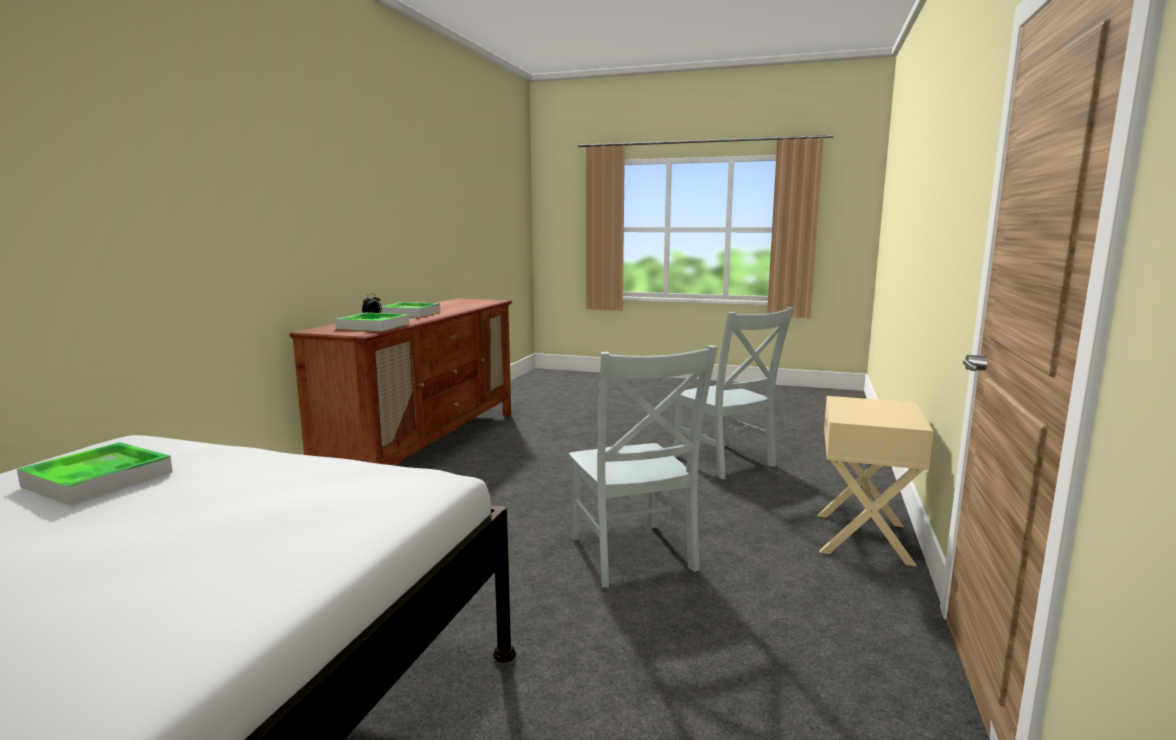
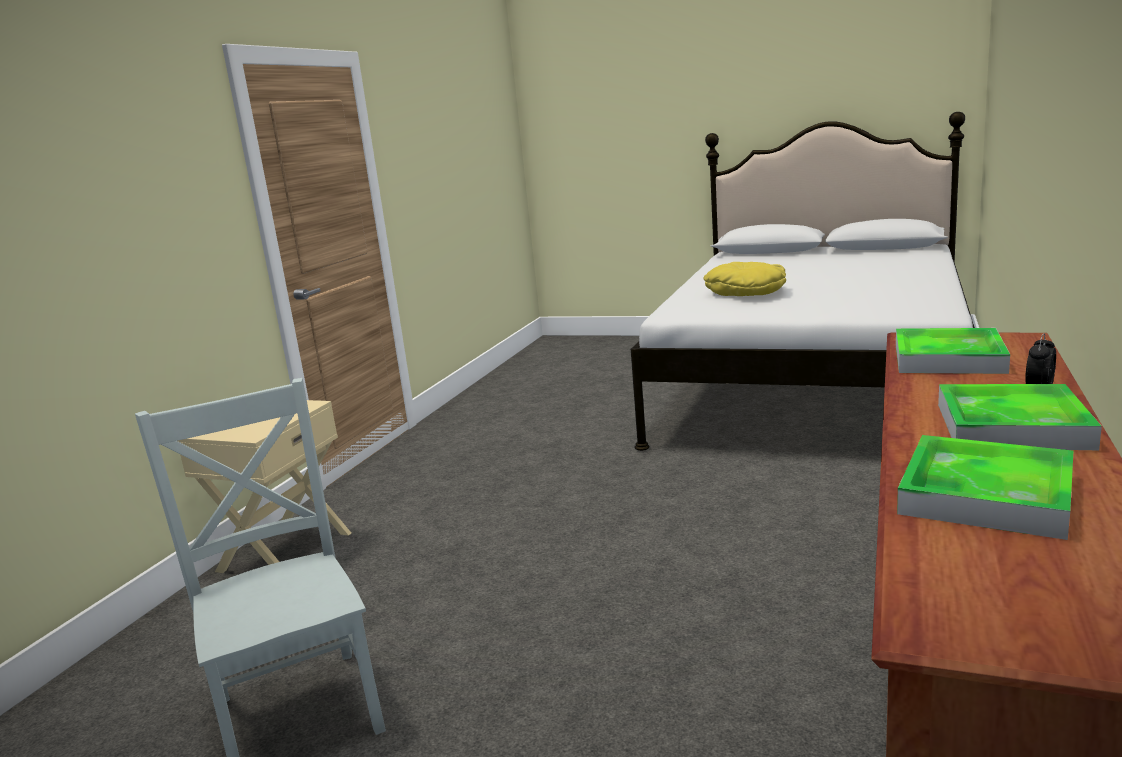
camera: 175 degrees left, 5 degrees up
tray [17,442,173,505] -> tray moved to [897,435,1073,540]
grey chair [569,345,718,587] -> none
none -> yellow pillow [703,262,786,296]

